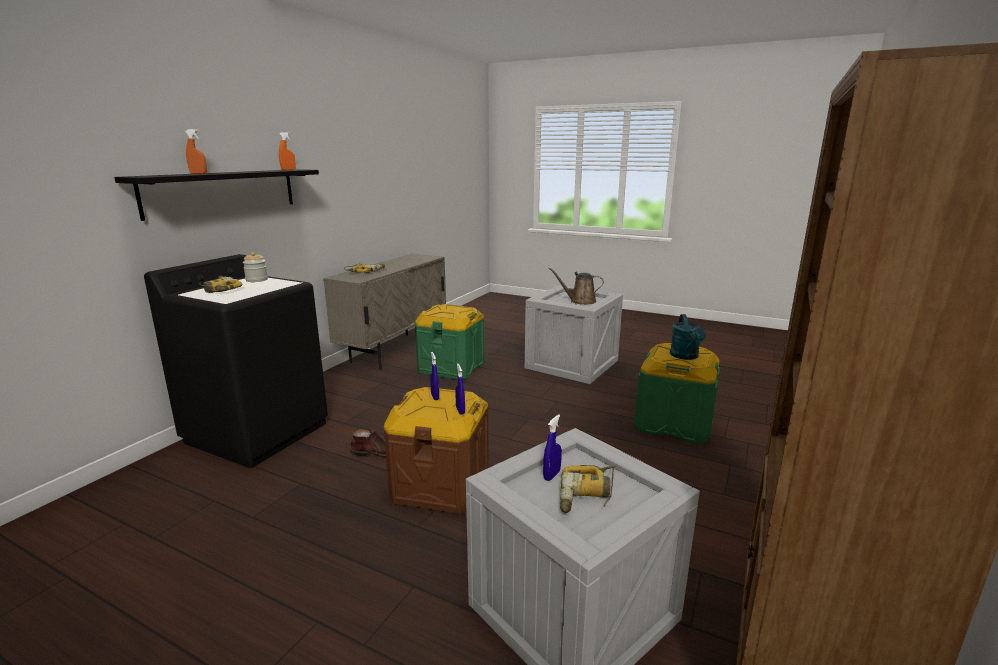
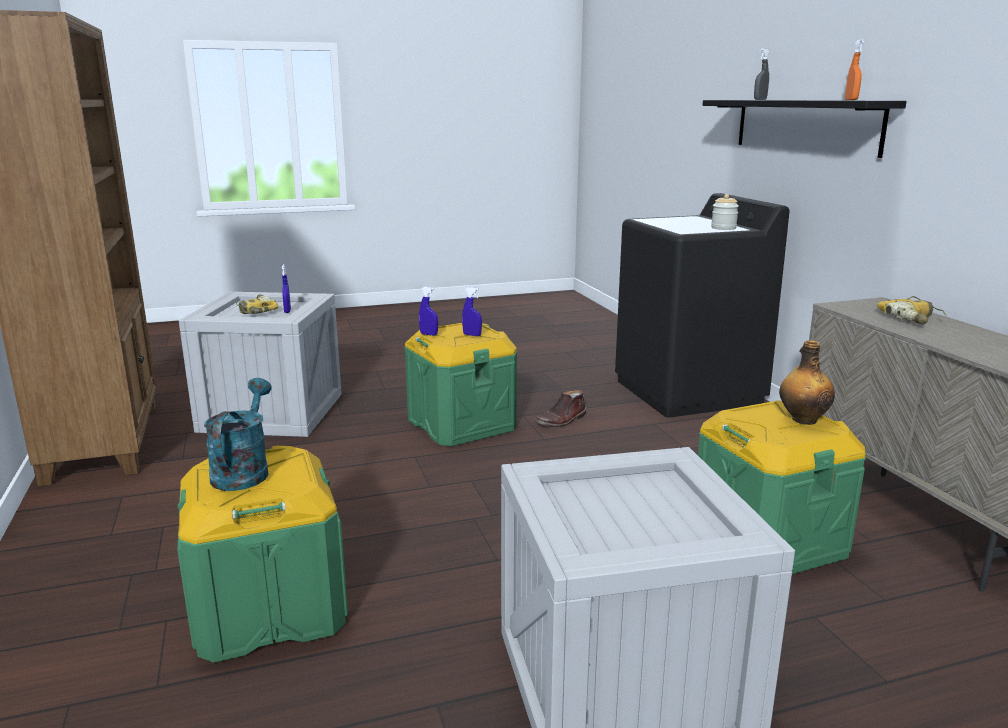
camera: 135 degrees right, 0 degrees up
orange spray bottle [185,129,207,174] -> grey spray bottle [754,49,769,100]
power drill [200,276,243,293] -> none
brown storage box [383,387,489,514] -> green storage box [404,323,517,447]
brown watering can [549,268,604,305] -> none
turquoise watering can [670,314,706,360] -> turquoise watering can turned 45 degrees clockwise [204,378,272,491]
none -> bottle [779,340,835,425]

